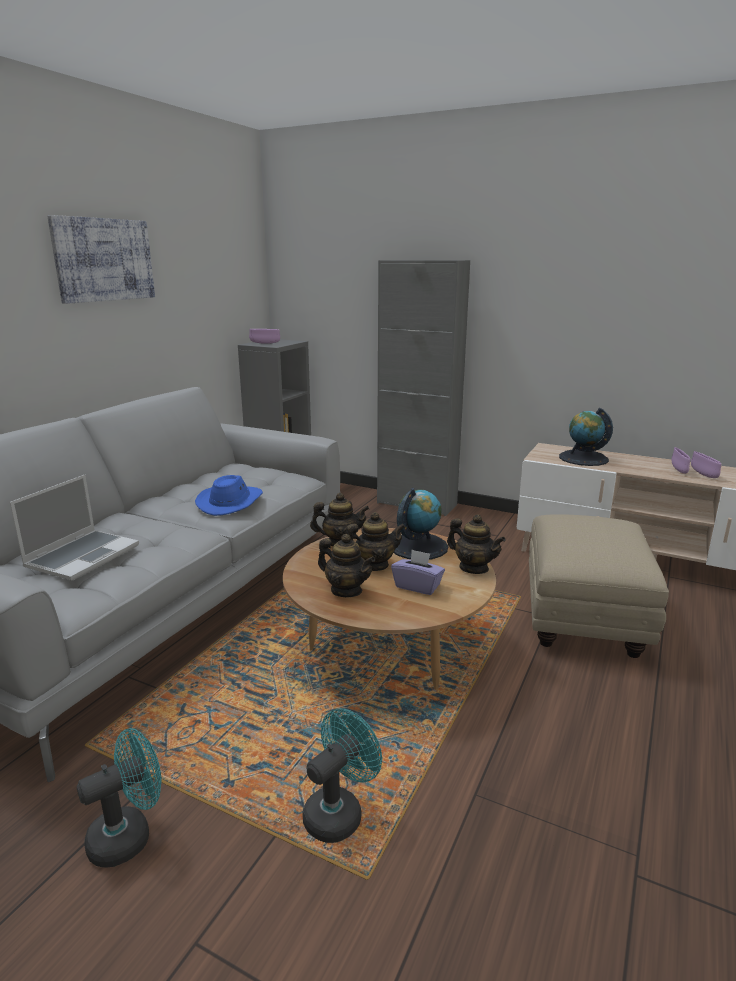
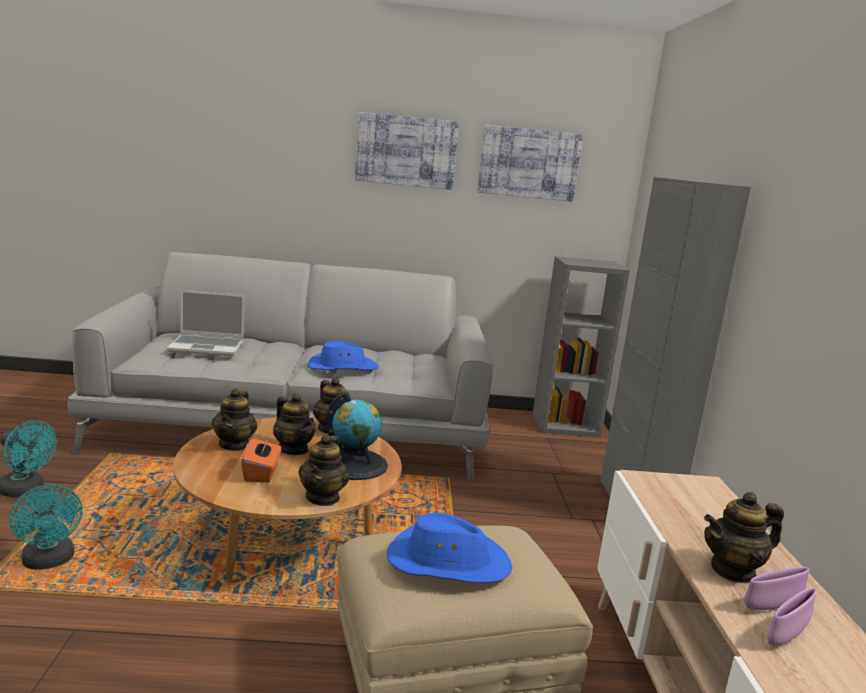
camera: 60 degrees right, 5 degrees down
purple bowl [249,329,280,344] -> none
turquoise fan [302,708,382,843] -> turquoise fan turned 45 degrees clockwise [9,485,83,570]
purple tissue box [391,549,445,595] -> orange tissue box [241,436,281,483]
globe [559,408,613,466] -> none
none -> blue hat [387,513,512,583]
none -> picture [477,125,583,202]
none -> teapot [704,492,784,584]

